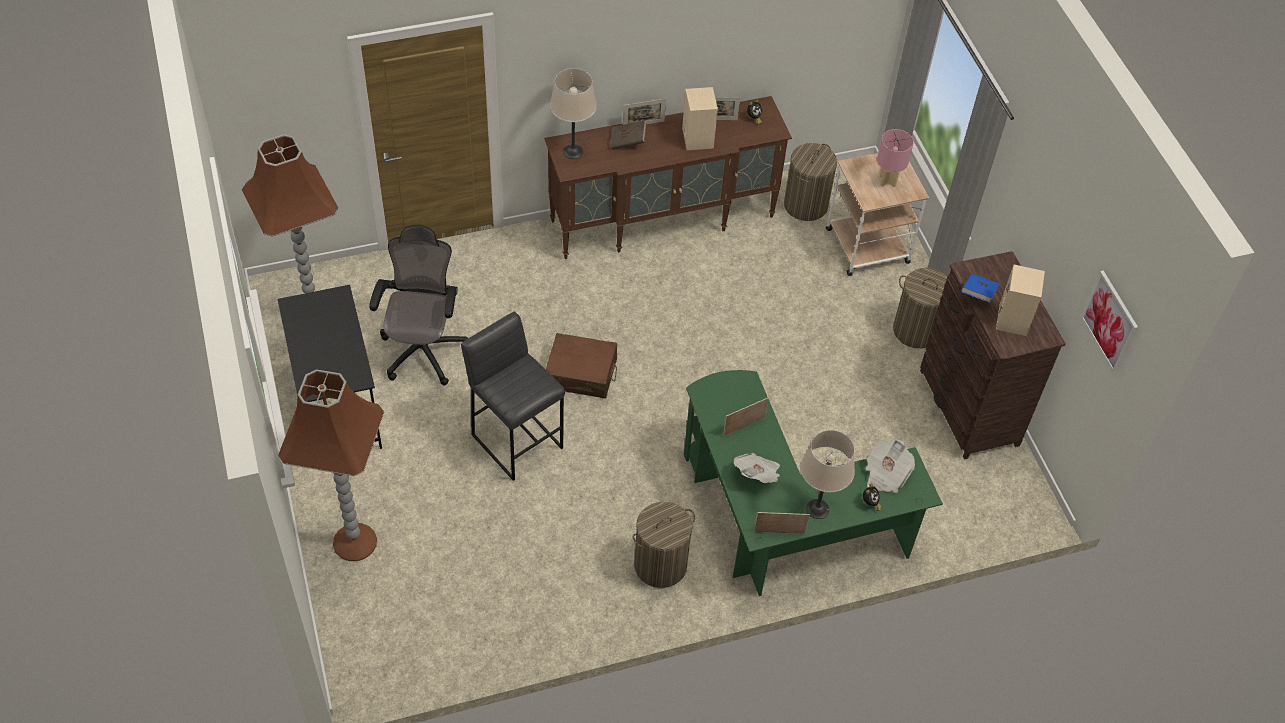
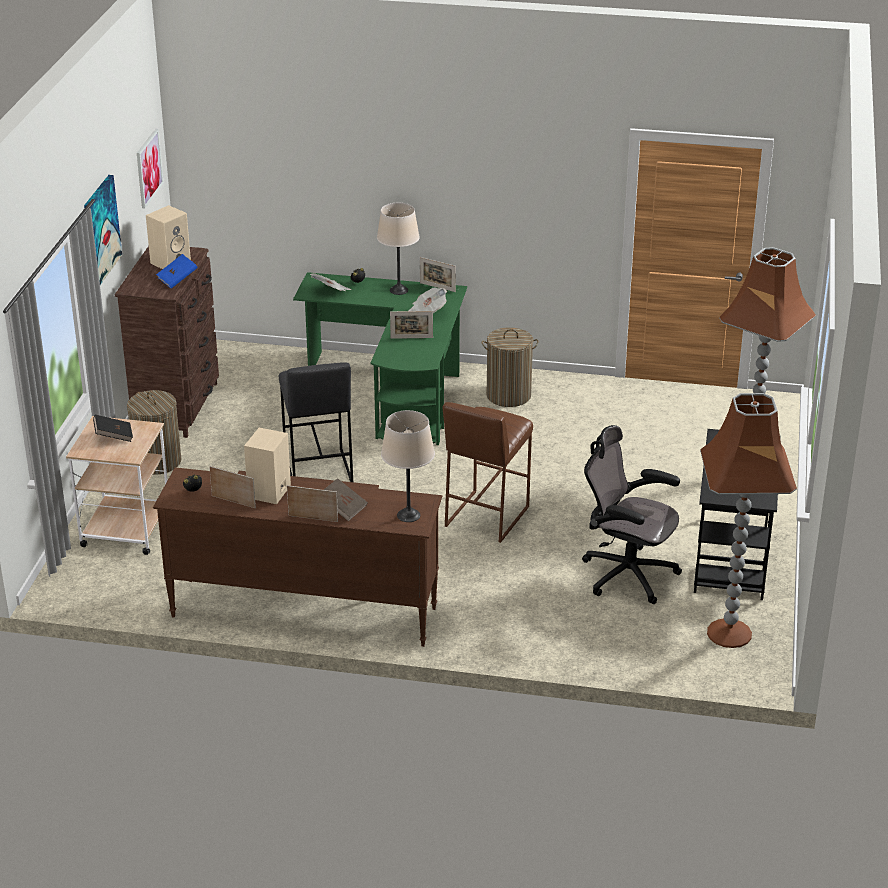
camera: 150 degrees left, 20 degrees down
office chair [369,225,468,386] -> office chair turned 90 degrees clockwise [582,425,682,604]
grey stool [461,311,565,481] -> grey stool moved to [279,362,353,482]
brown suitcase [545,333,617,399] -> brown stool [443,402,533,543]
laundry basket [784,143,837,221] -> none
pink table lamp [877,129,914,187] -> black book [93,415,133,442]
none -> picture [84,175,122,285]

